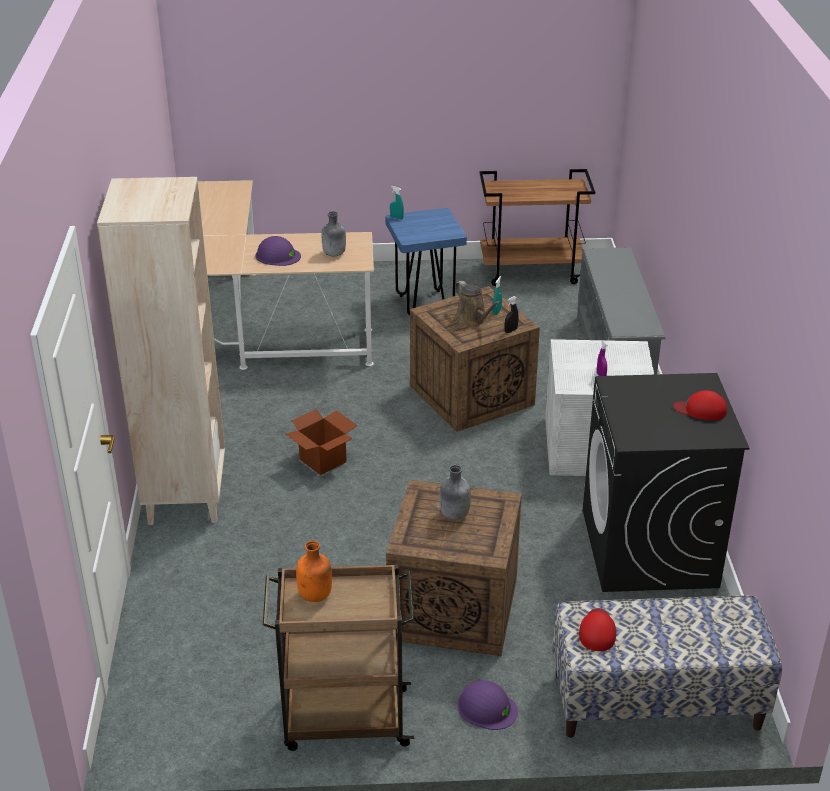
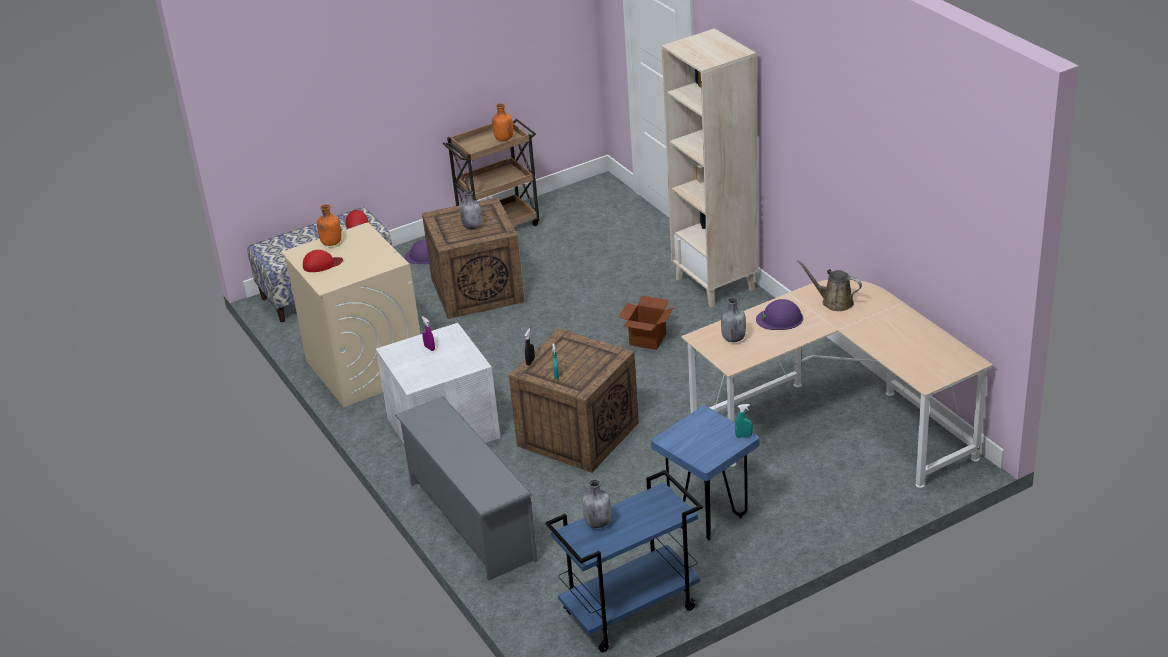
camera: 155 degrees right, 0 degrees up
brown watering can [455,281,500,327] -> brown watering can moved to [797,260,862,311]
brown cart [479,169,595,286] -> blue cart [545,470,703,652]
black washing machine [583,373,749,592] -> beige washing machine [281,222,420,407]
none -> orange bottle [317,204,342,246]
none -> grey bottle [582,479,611,528]

